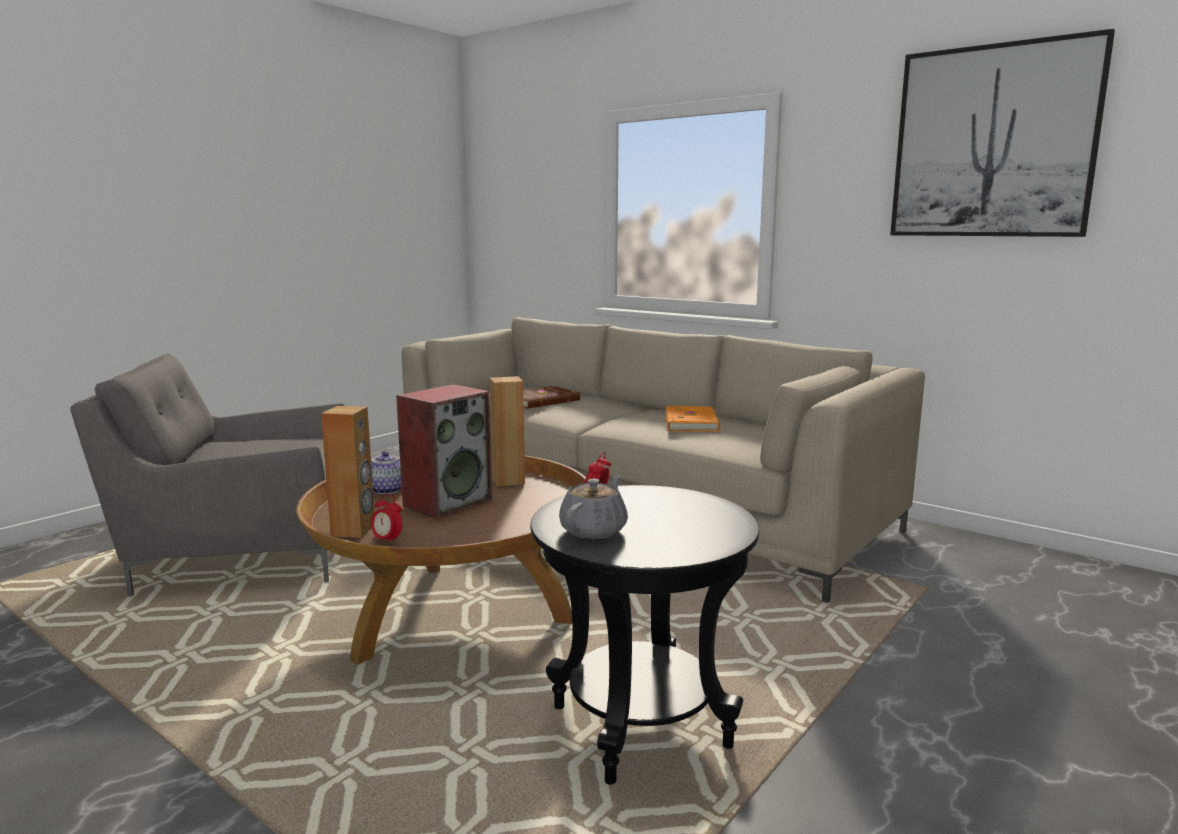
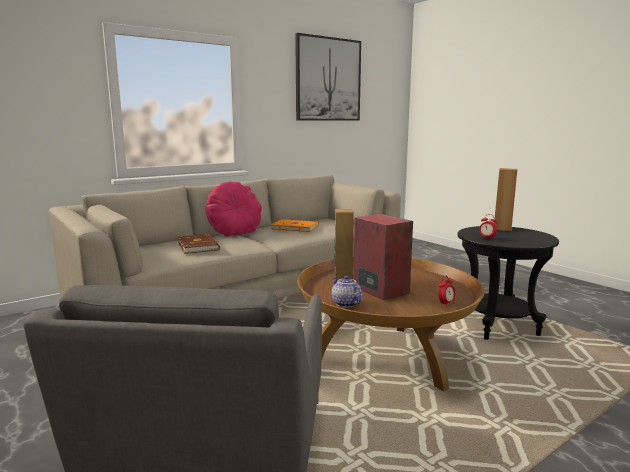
camera: 75 degrees left, 0 degrees up
brown speaker [321,406,375,538] -> brown speaker moved to [494,168,517,231]
grey teapot [559,475,628,539] -> none
none -> pink pillow [205,181,262,237]

